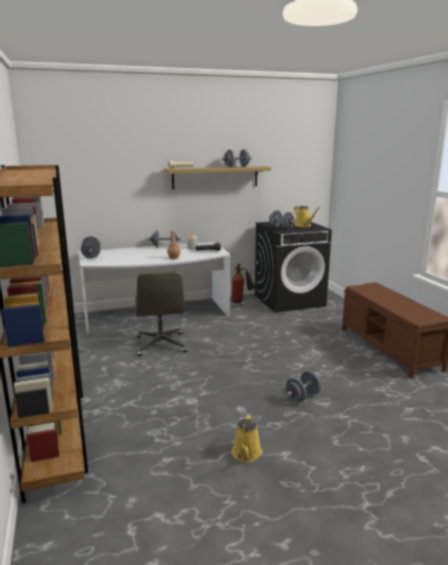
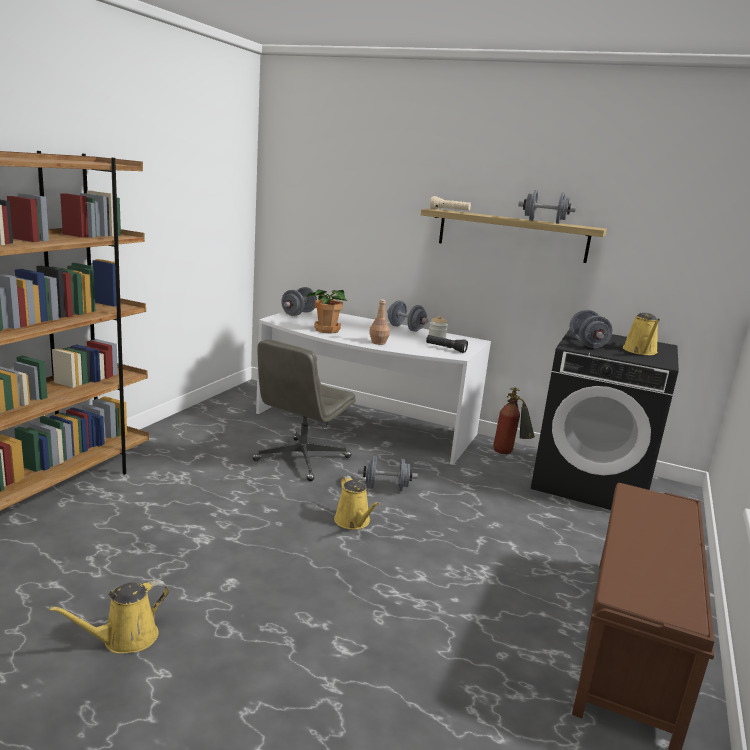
camera: 40 degrees right, 0 degrees up
grey dumbbell [285,371,321,403] -> grey dumbbell moved to [358,456,418,491]
none -> potted plant [307,289,348,334]
none -> yellow watering can [334,476,379,529]

